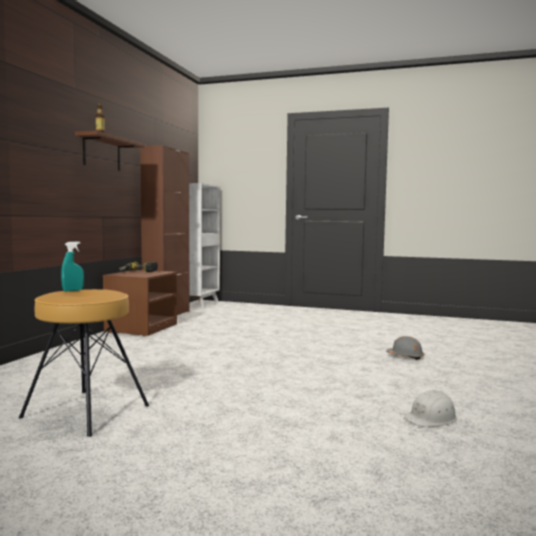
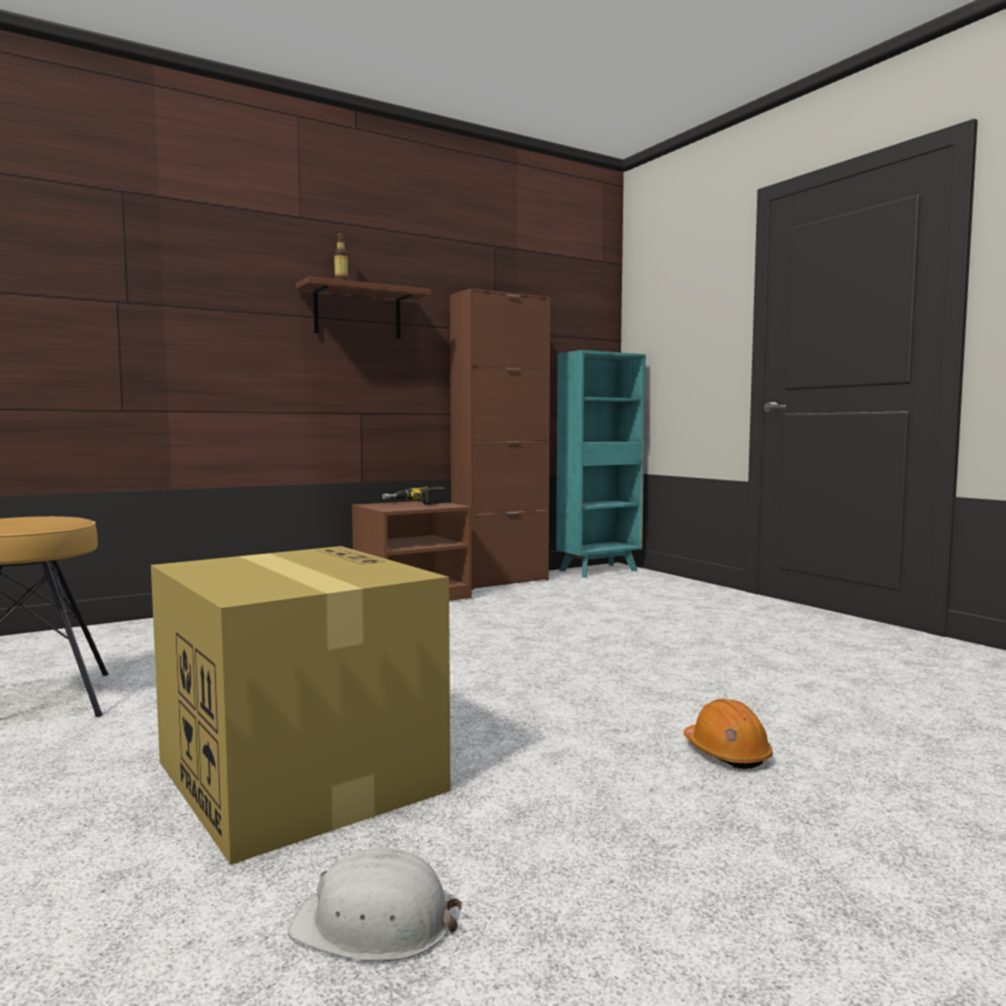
camera: 40 degrees right, 0 degrees up
turquoise spray bottle [61,242,84,291] -> none
white bookcase [189,183,220,308] -> turquoise bookcase [556,350,646,578]
grey hard hat [386,336,424,360] -> orange hard hat [684,699,773,769]
none -> cardboard box [151,546,451,865]

